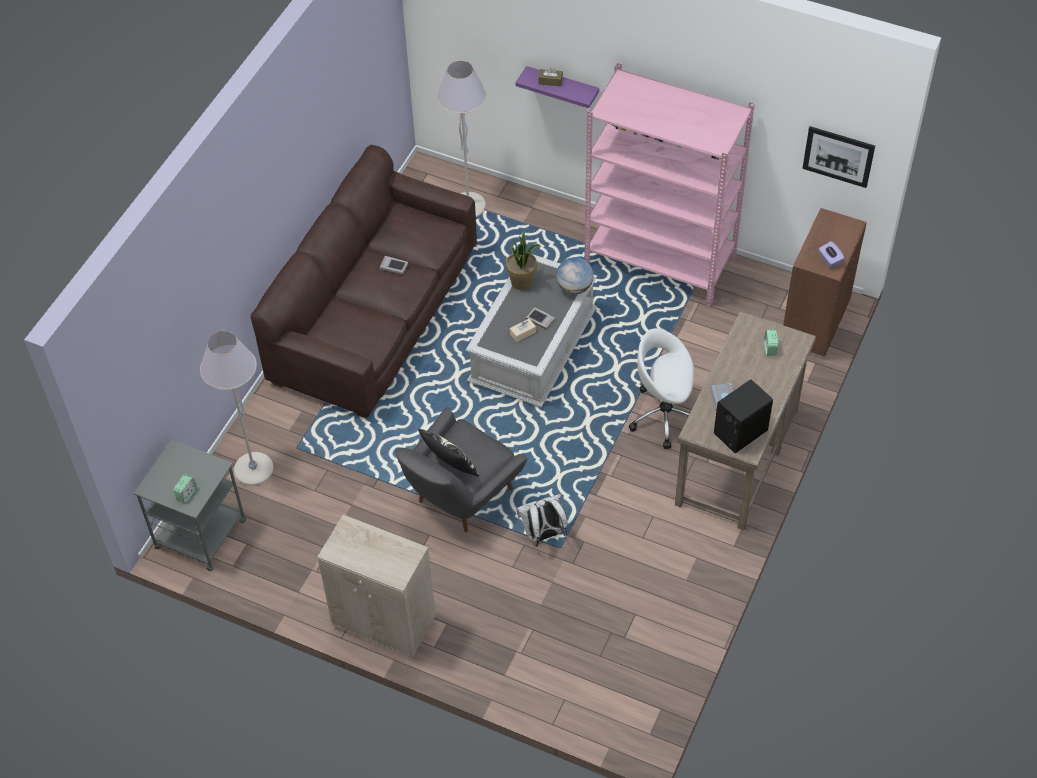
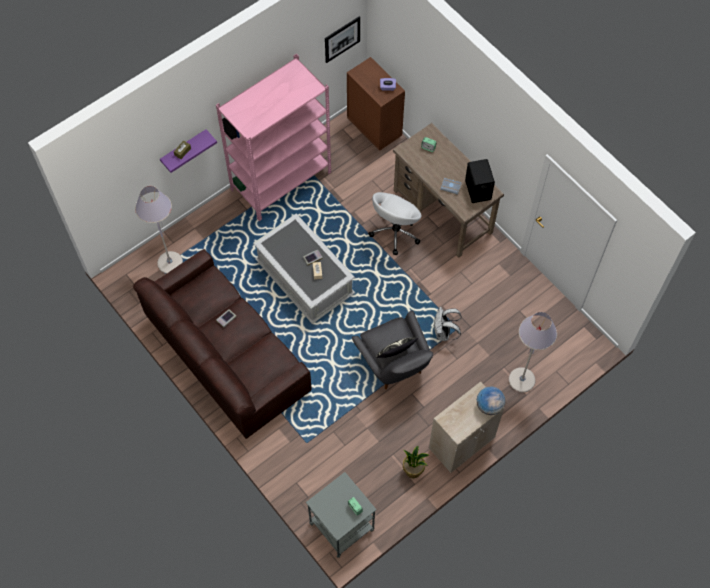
camera: 65 degrees left, 10 degrees up
grey floor lamp [200,331,274,486] -> grey floor lamp moved to [509,312,557,392]
potted plant [506,231,541,290] -> potted plant moved to [403,446,429,478]
globe [556,257,593,295] -> globe moved to [477,387,505,415]

